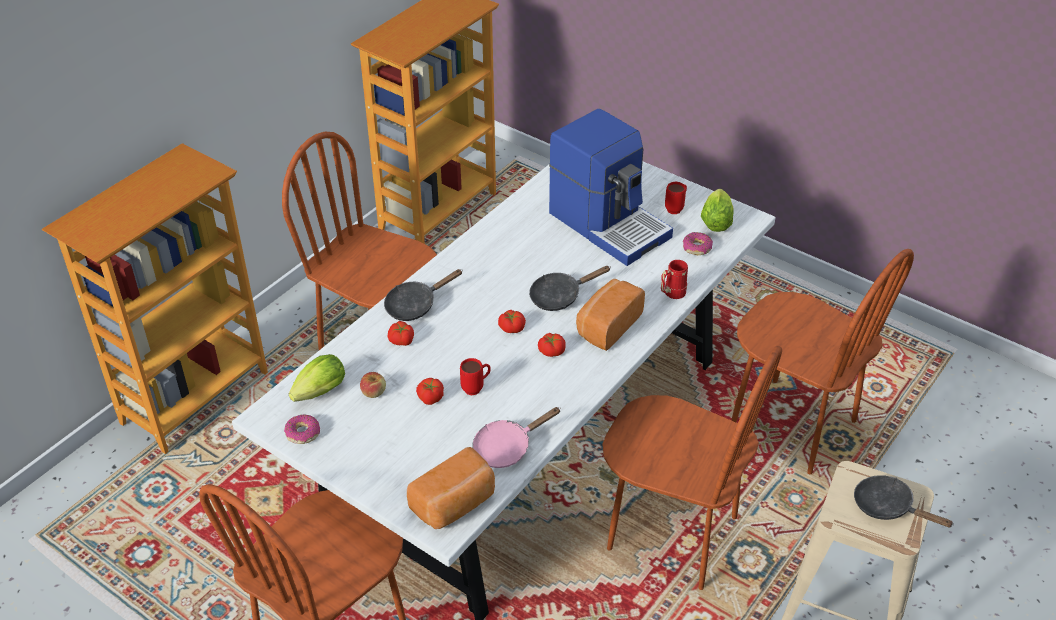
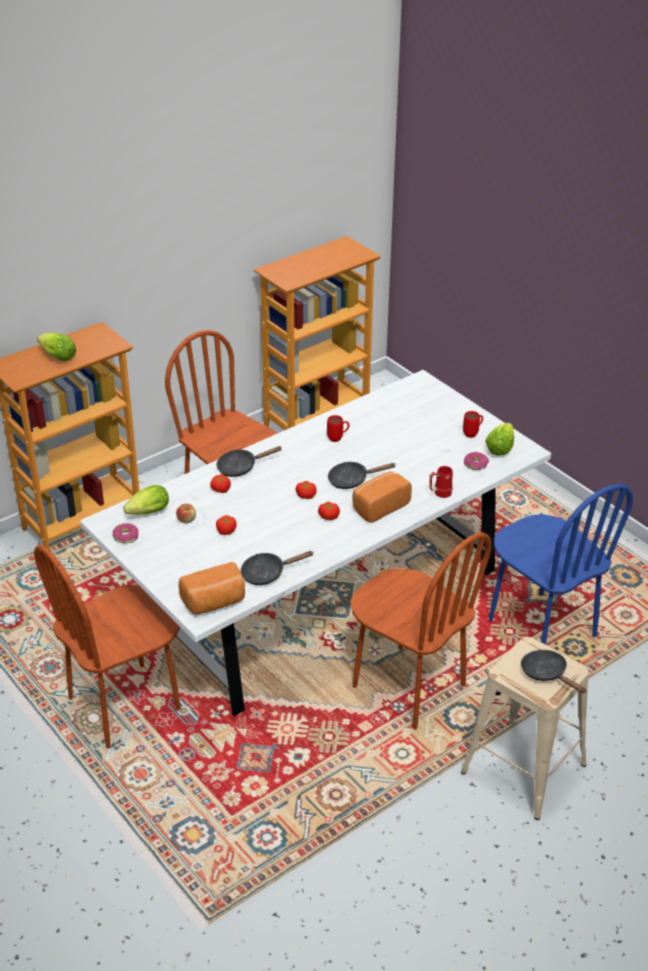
camera: 15 degrees right, 5 degrees down
red mug [460,358,491,395] -> red mug moved to [327,415,349,442]
pink frying pan [472,407,561,468] -> black frying pan [241,551,313,585]
coffee machine [549,109,673,266] -> none
brown chair [731,249,914,475] -> blue chair [488,484,633,645]
none -> lettuce [37,333,76,361]

